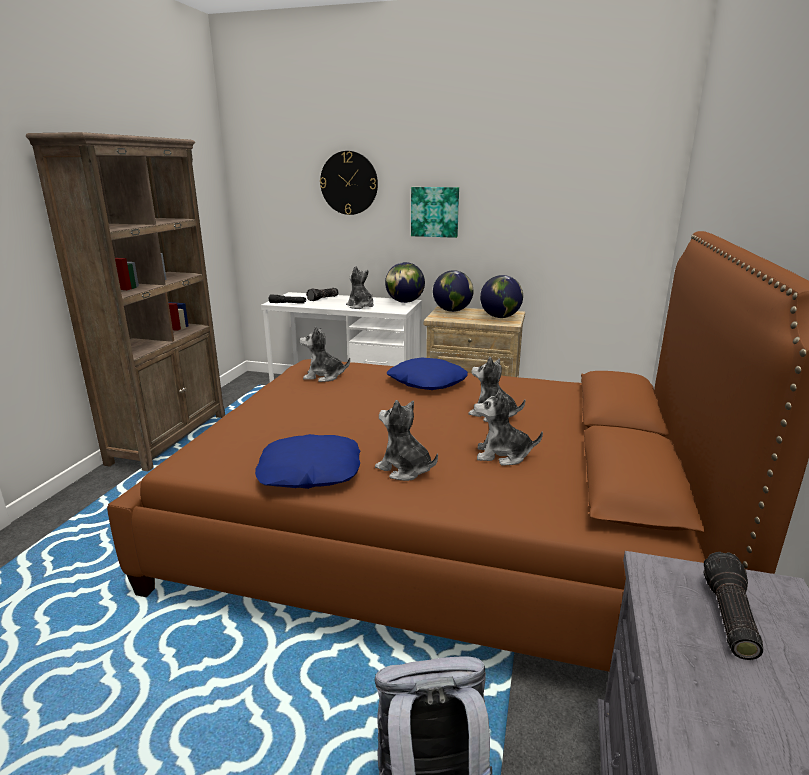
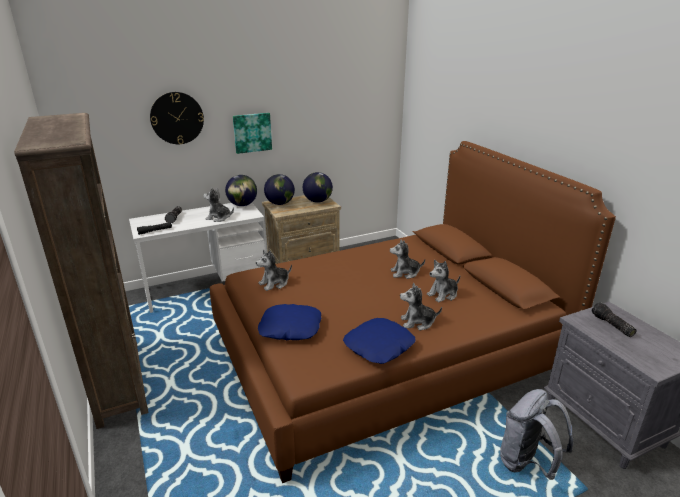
camera: 40 degrees left, 5 degrees up
blue pillow [387,357,468,390] -> blue pillow moved to [258,304,322,340]

